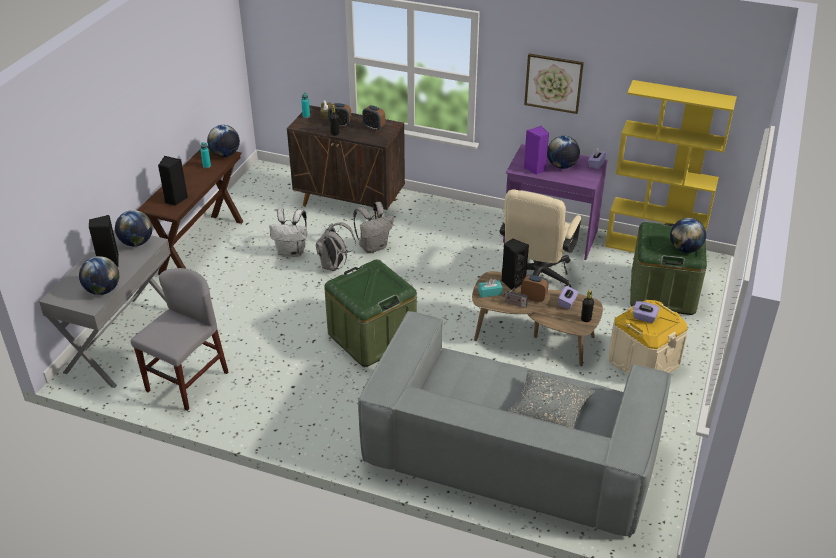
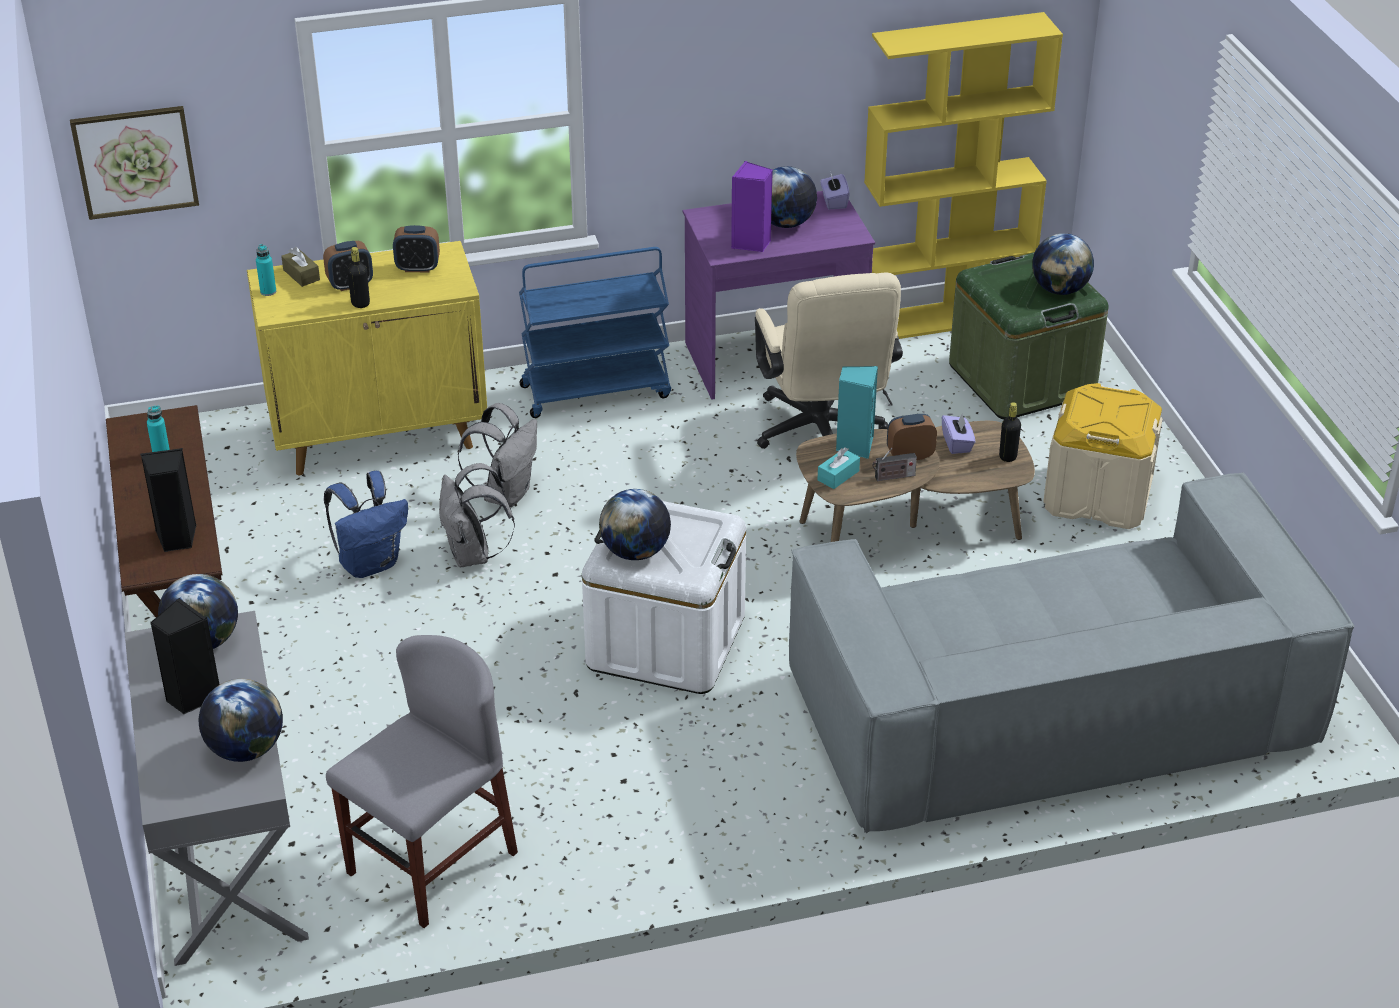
camera: 35 degrees left, 0 degrees up
grey chair [131,268,228,411] -> grey chair turned 45 degrees clockwise [326,635,518,928]
globe [207,125,240,157] -> globe moved to [599,489,671,560]
white backpack [270,209,307,257] -> blue backpack [324,471,408,578]
brown cabinet [287,105,405,218] -> yellow cabinet [247,241,487,475]
green storage box [324,259,417,367] -> white storage box [582,501,746,694]
black speaker [502,238,529,291] -> turquoise speaker [836,366,878,459]
grey pillow [507,369,595,429] -> none
picture [524,54,584,114] -> picture moved to [70,106,199,220]
purple tissue box [633,301,660,323] -> none
none -> blue cart [519,247,671,418]

